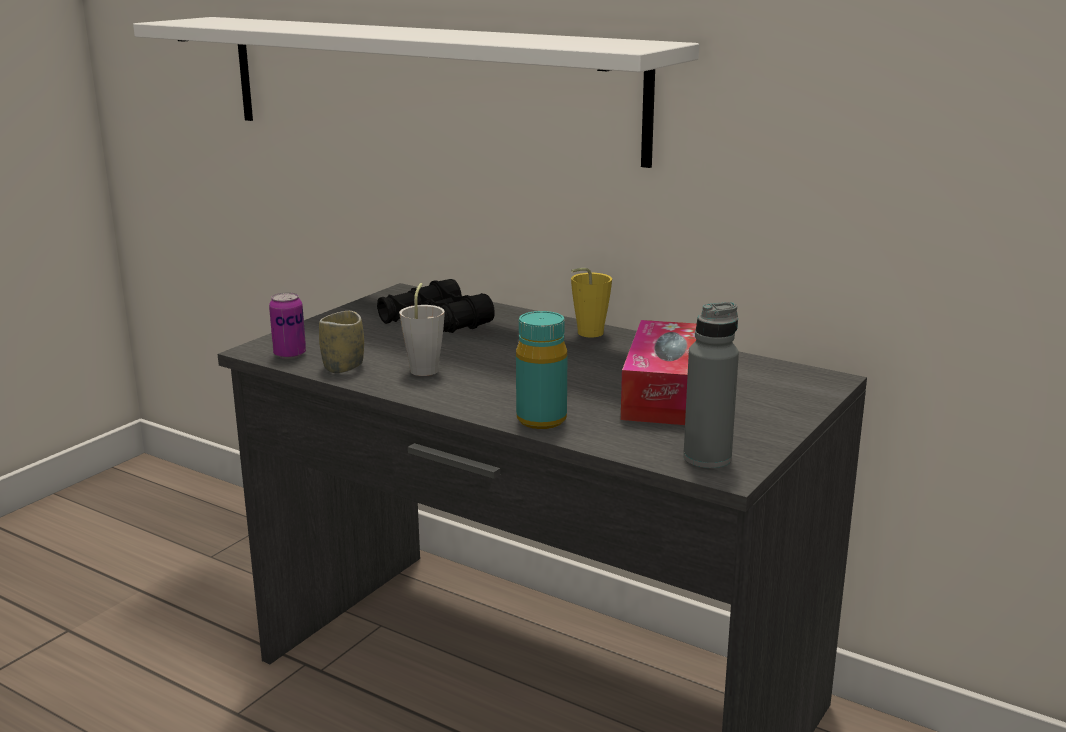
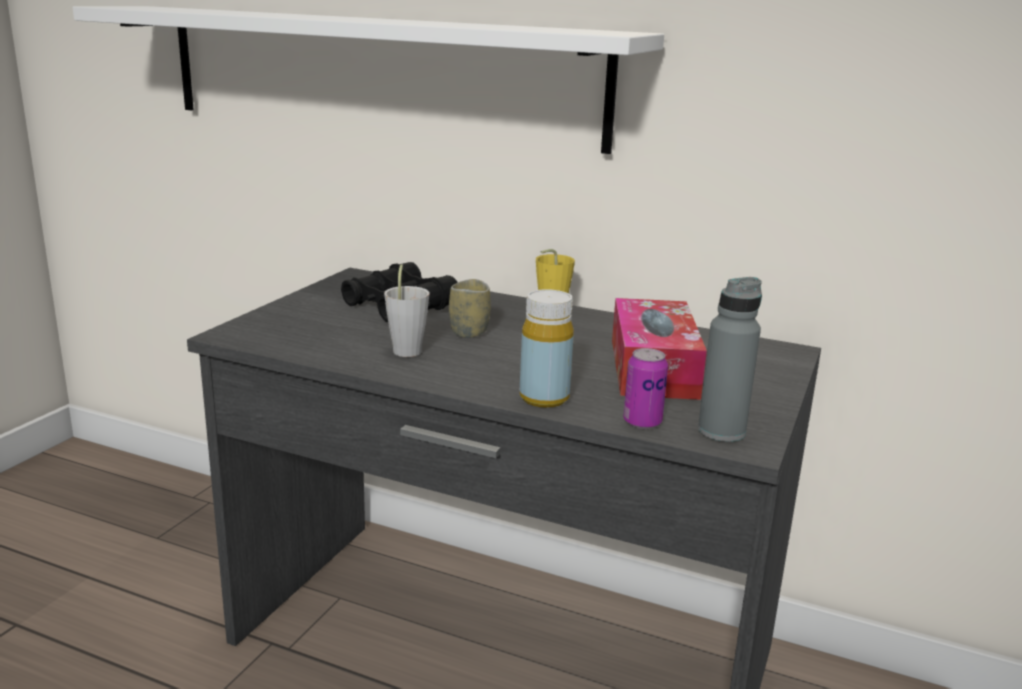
camera: 10 degrees left, 0 degrees up
can [269,292,306,359] -> can moved to [623,348,668,429]
cup [319,311,364,373] -> cup moved to [449,279,491,338]
turquoise bottle [516,311,567,429] -> yellow bottle [520,289,574,408]

